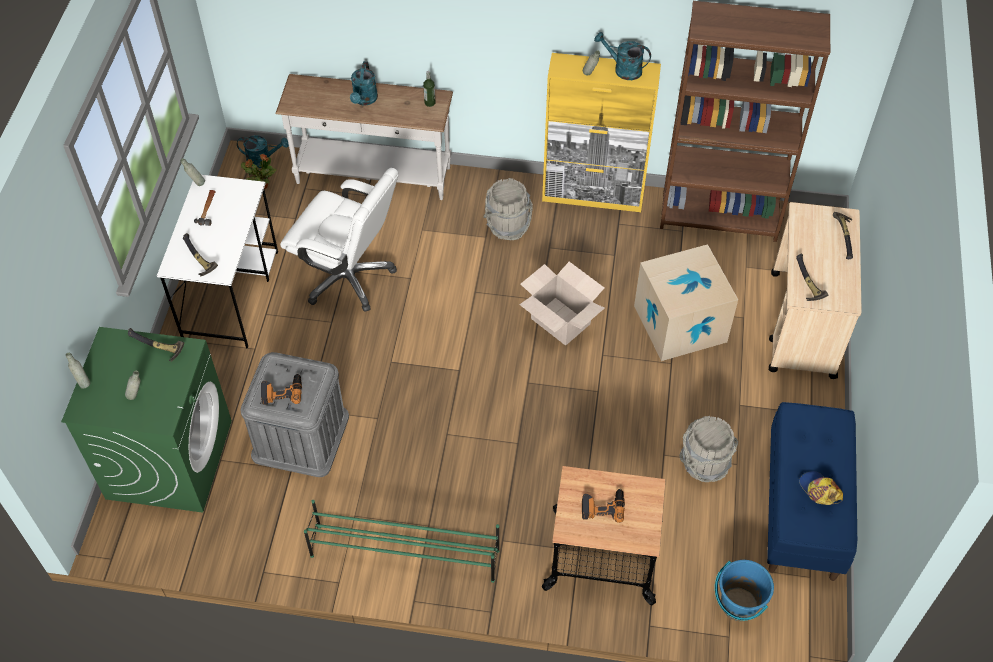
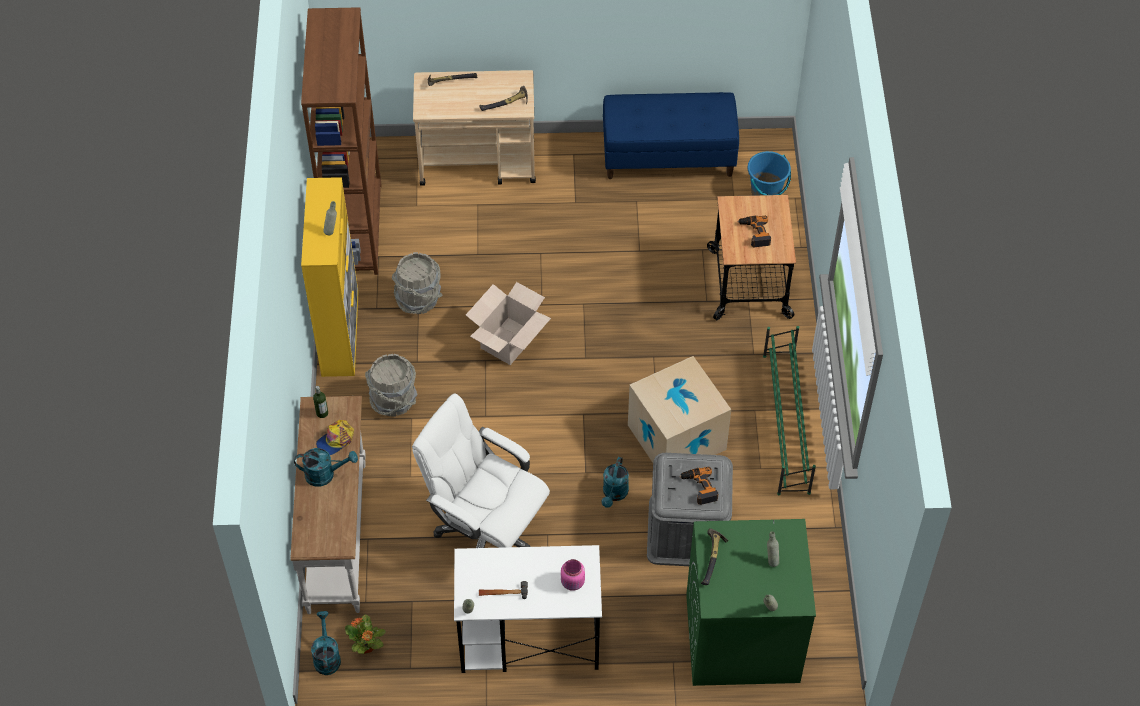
camera: 100 degrees left, 0 degrees up
hammer [183,233,218,276] -> pink jar [561,559,585,591]
white office chair [280,168,398,312] -> white office chair turned 75 degrees counterclockwise [412,393,550,548]
turquoise watering can [594,32,651,80] -> turquoise watering can moved to [601,457,629,508]
cardboard box [634,244,738,361] -> cardboard box moved to [628,356,731,462]
grey bucket [680,416,738,482] -> grey bucket moved to [391,252,442,314]
cap [799,471,843,505] -> cap moved to [316,420,354,455]

